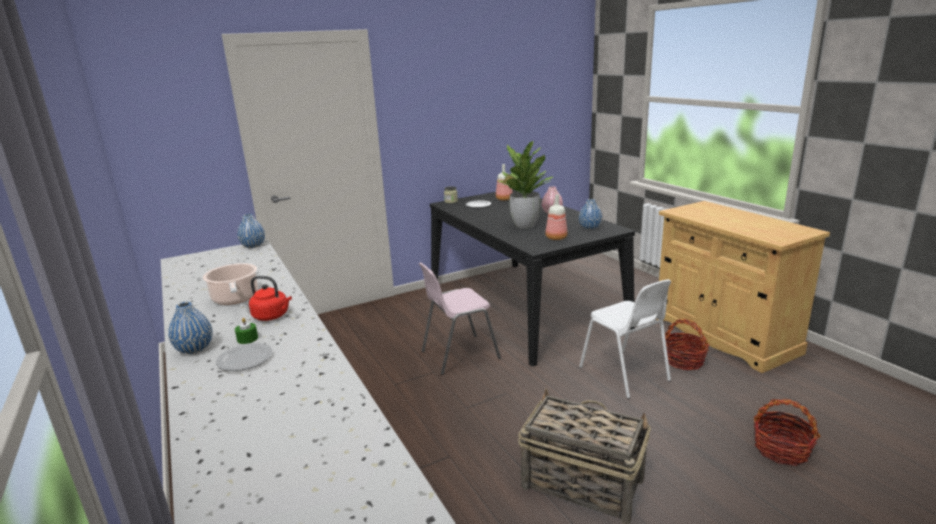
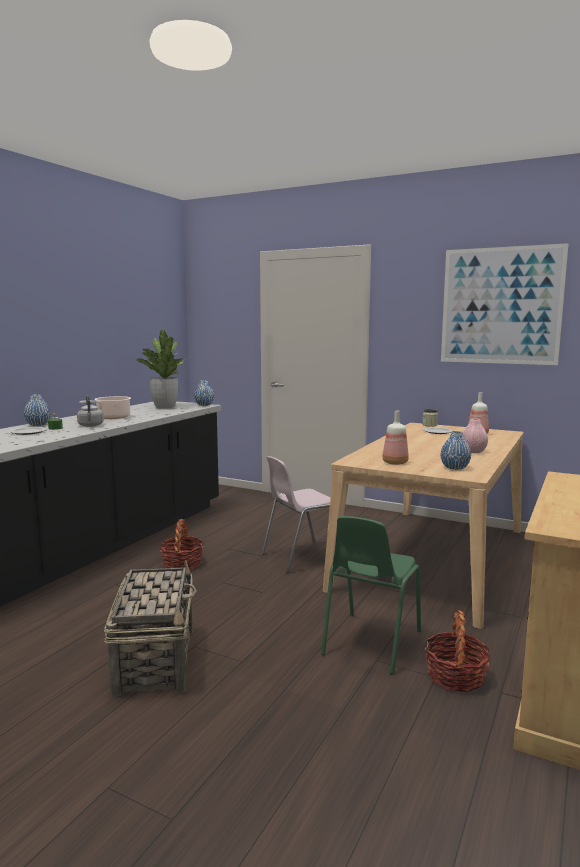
camera: 55 degrees right, 10 degrees down
red kettle [249,276,292,321] -> grey kettle [77,395,104,427]
pink chair [419,262,501,375] -> pink chair turned 60 degrees counterclockwise [261,456,330,573]
black dining table [430,189,635,366] -> beige dining table [323,423,524,629]
potted plant [497,141,553,228] -> potted plant moved to [136,329,184,409]
white chair [579,279,671,399] -> green chair [321,516,421,675]
basket [754,399,821,466] -> basket moved to [159,519,204,569]
none -> picture [441,243,569,365]

